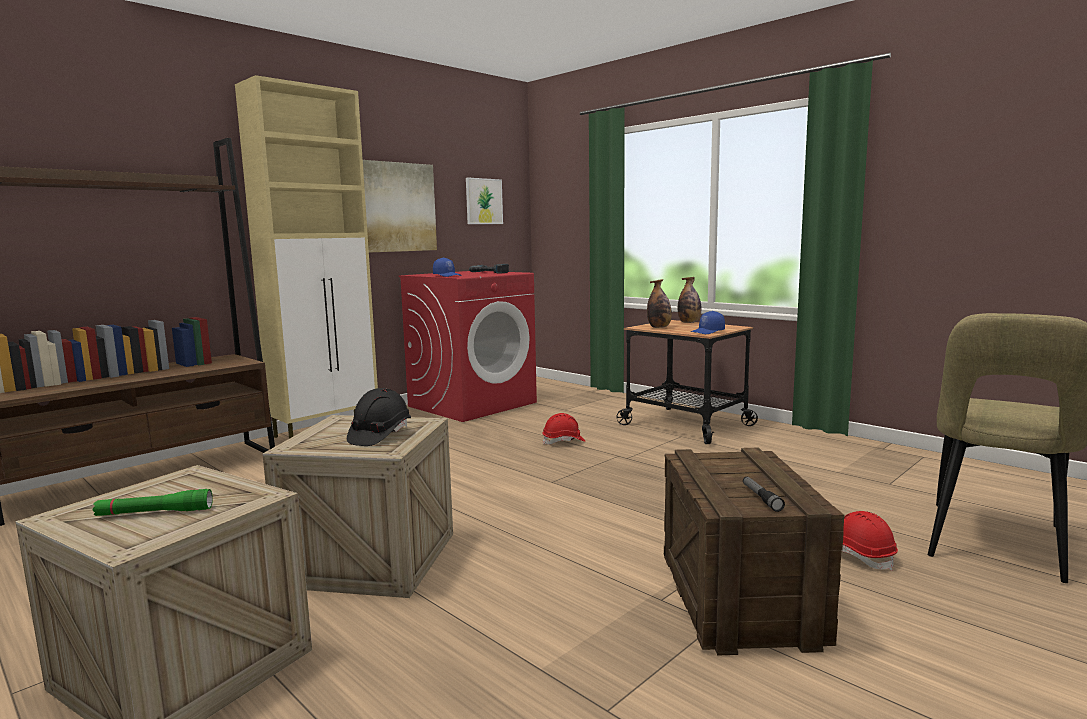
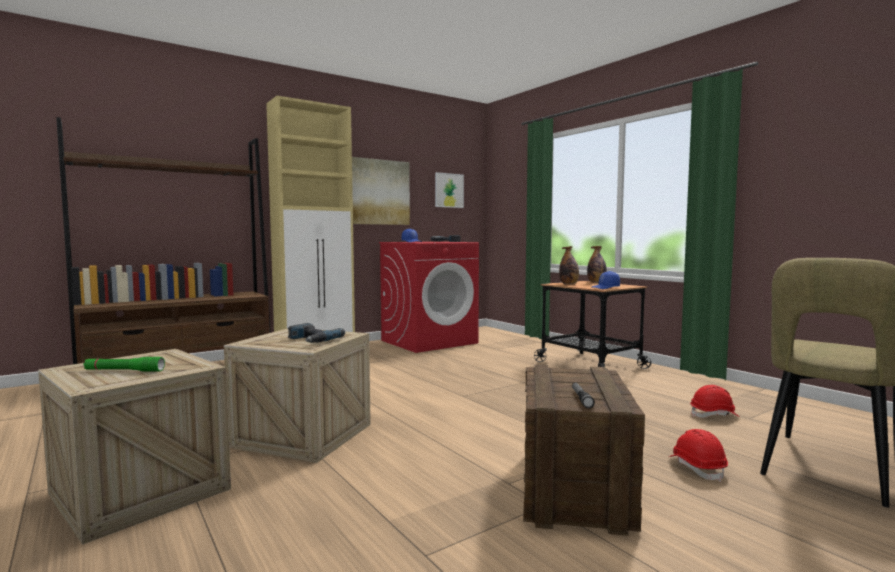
camera: 10 degrees right, 5 degrees down
black hard hat [347,388,411,446] -> power drill [288,323,345,343]
red hard hat [542,413,585,445] -> red hard hat moved to [690,385,739,418]

